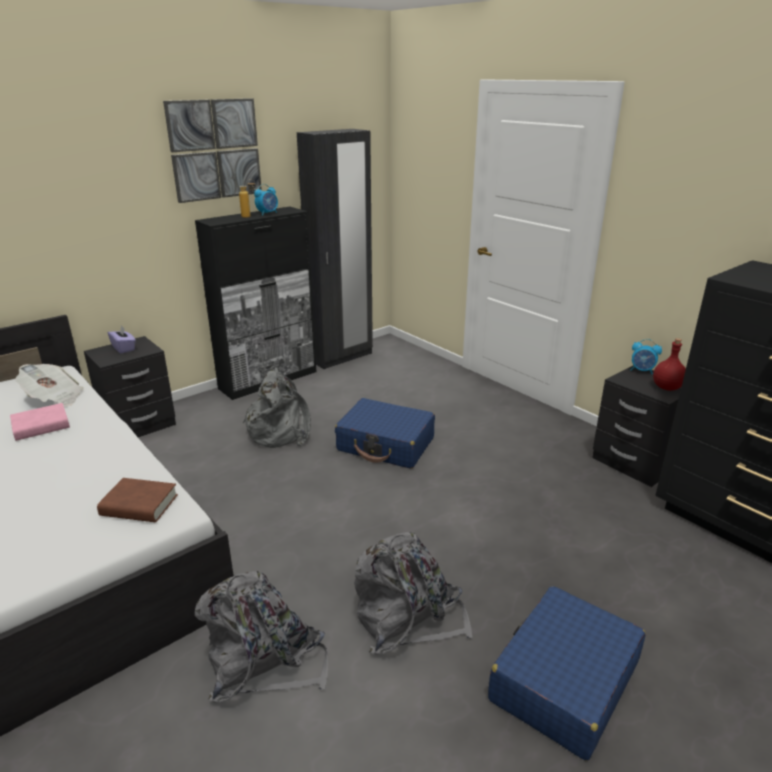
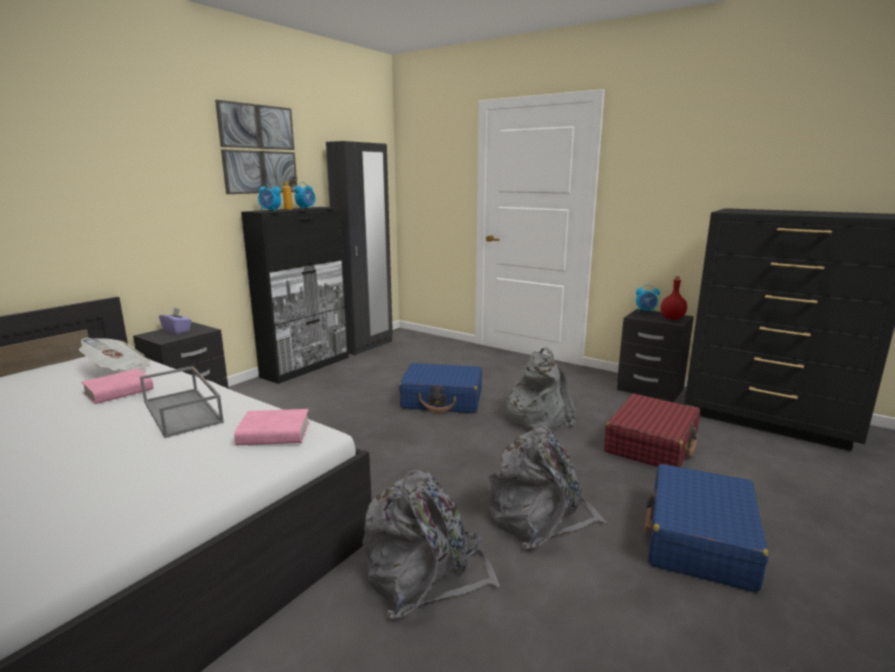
camera: 15 degrees left, 10 degrees down
brown book [97,478,178,522] -> pink book [234,409,310,445]
grey backpack [243,368,311,448] -> grey backpack moved to [501,347,576,430]
none -> grey tray [140,366,224,438]
none -> alarm clock [258,182,281,211]
none -> red suitcase [604,394,700,467]

